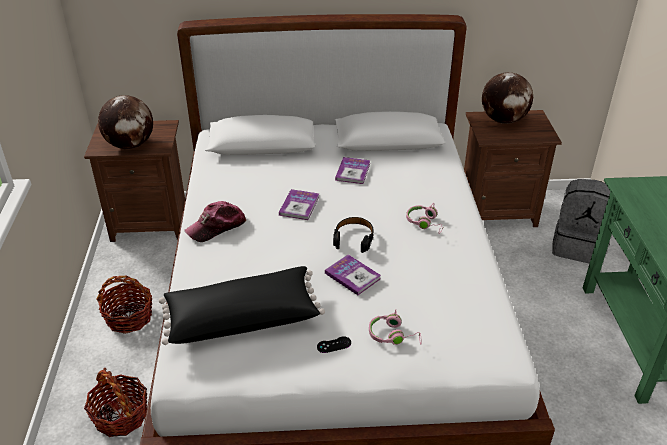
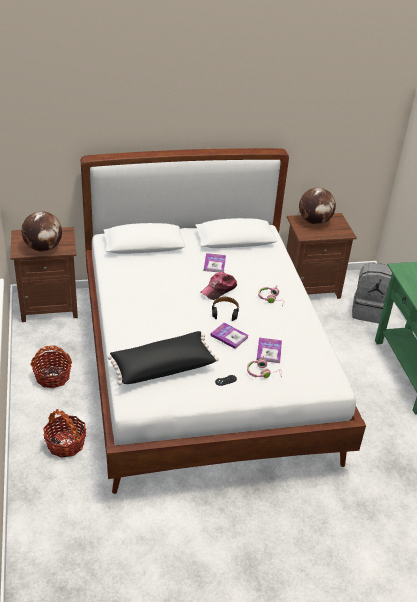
camera: 10 degrees left, 0 degrees up
cap [184,201,246,242] -> cap moved to [200,272,237,300]
book [279,189,319,220] -> book moved to [257,338,282,363]

